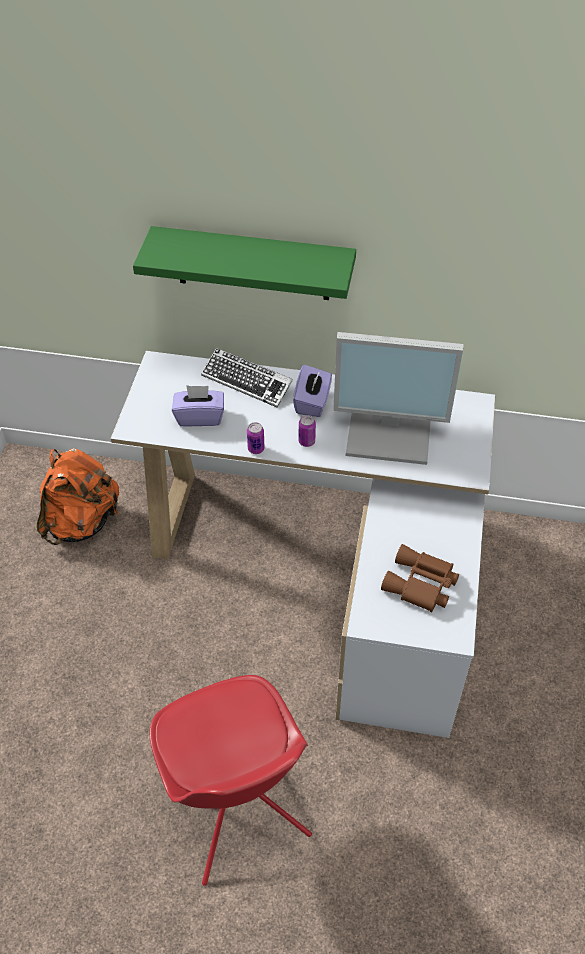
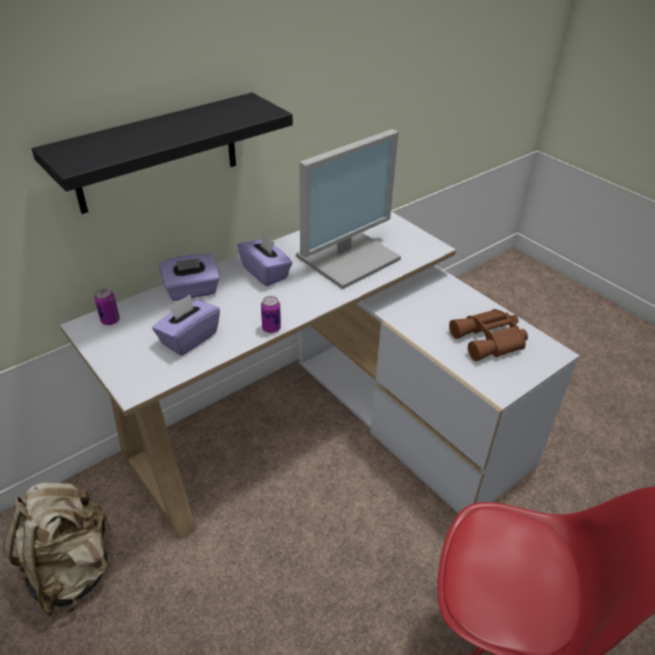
camera: 50 degrees left, 10 degrees down
orange backpack [37,448,119,545] -> beige backpack [3,482,111,617]
green shelf [133,226,356,300] -> black shelf [32,93,293,214]
keyboard [201,348,293,408] -> purple tissue box [159,254,220,301]
can [299,415,316,447] -> can moved to [95,288,120,325]

